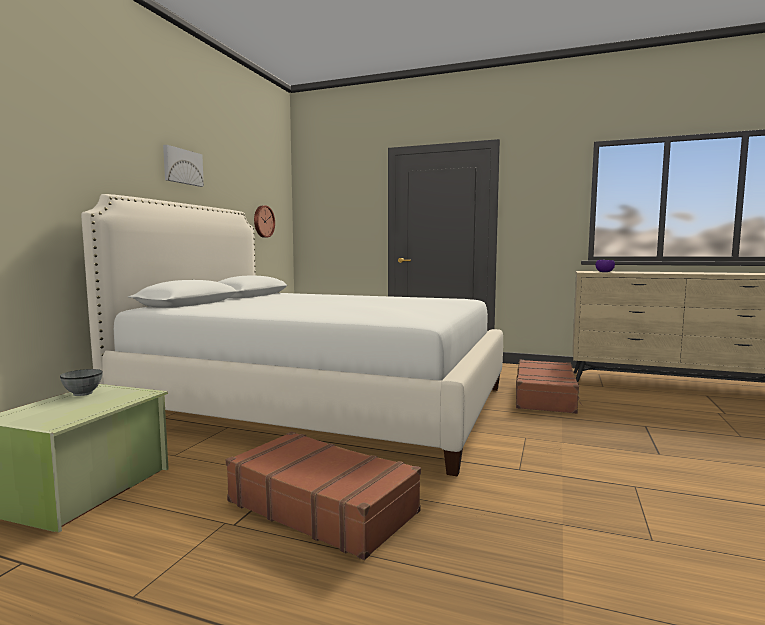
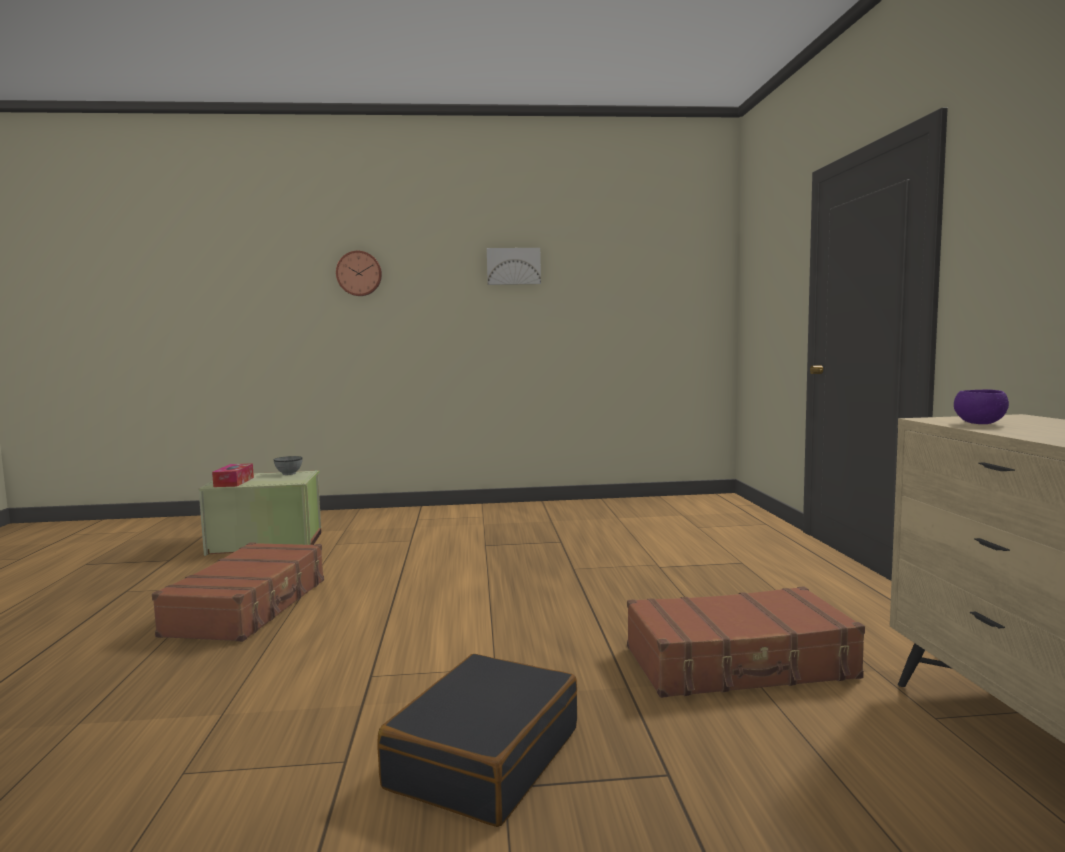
camera: 65 degrees right, 0 degrees up
white bed [81,194,503,476] -> none
wall clock [254,205,275,238] -> wall clock moved to [336,251,382,296]
none -> tissue box [212,463,254,487]
none -> black suitcase [377,654,577,827]

